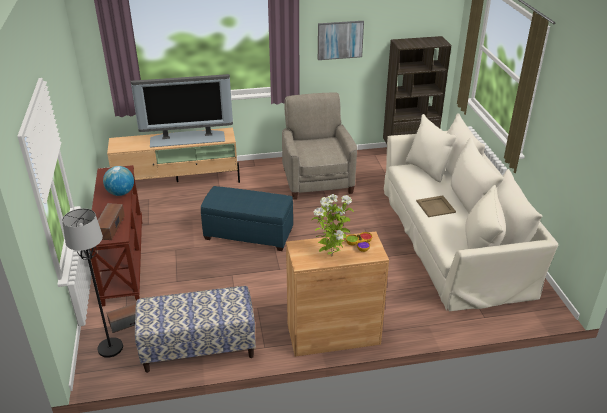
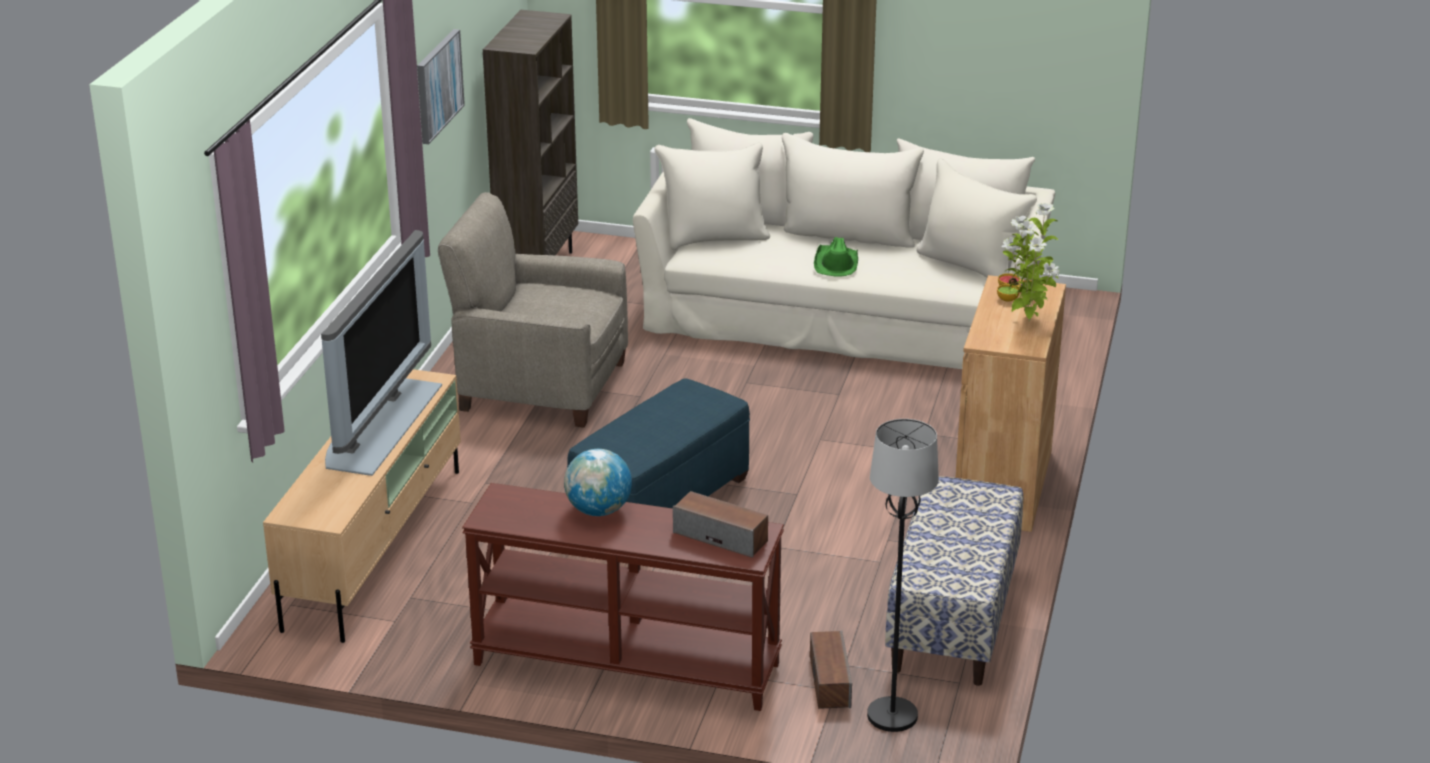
camera: 65 degrees left, 5 degrees down
beige tray [416,196,456,217] -> green hat [814,237,858,277]

